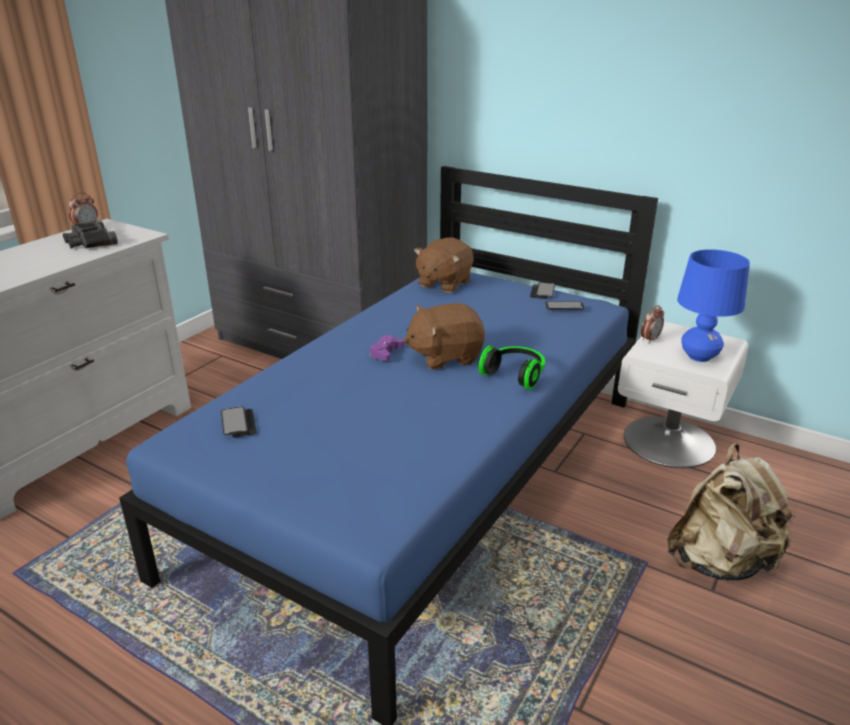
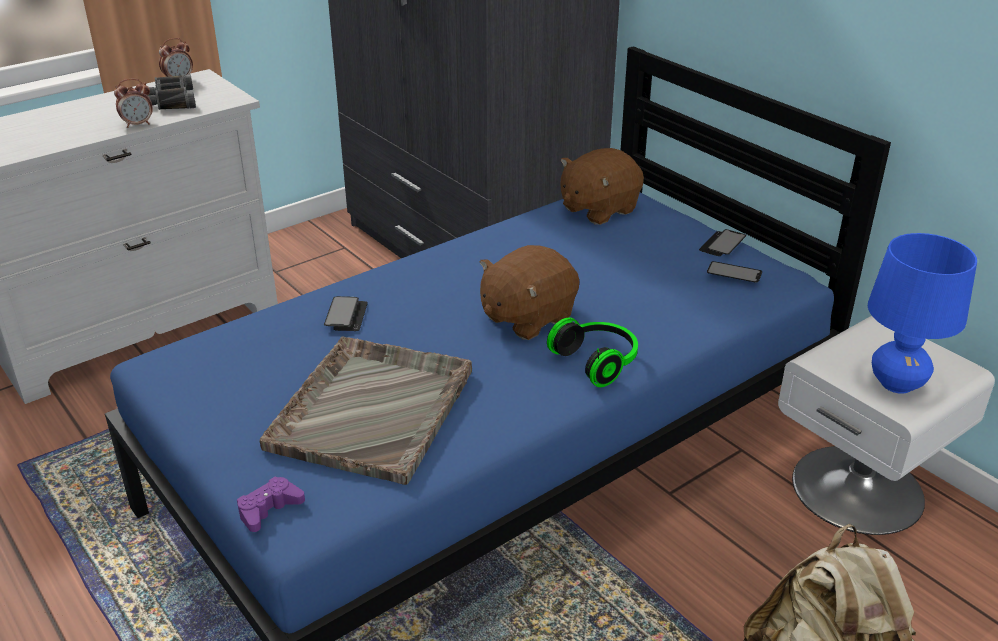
camera: 20 degrees right, 5 degrees up
phone [221,407,257,438] -> phone moved to [324,296,368,331]
purple game controller [370,335,404,361] -> purple game controller moved to [237,476,305,532]
brown plush toy [403,303,485,370] -> brown plush toy turned 45 degrees counterclockwise [480,245,580,340]
alarm clock [641,305,664,344] -> alarm clock moved to [114,79,153,128]
none -> grey tray [260,337,472,485]

